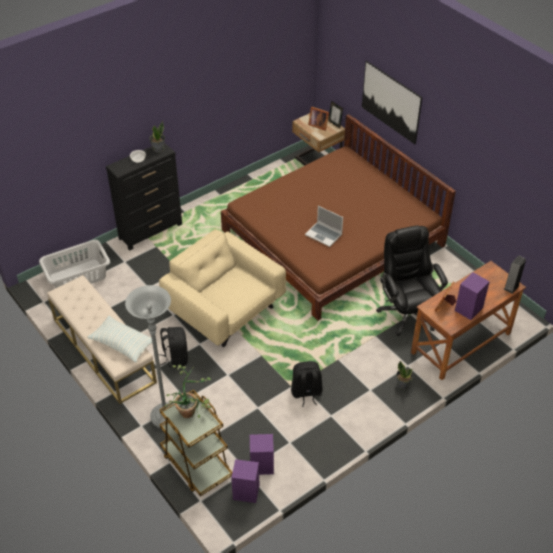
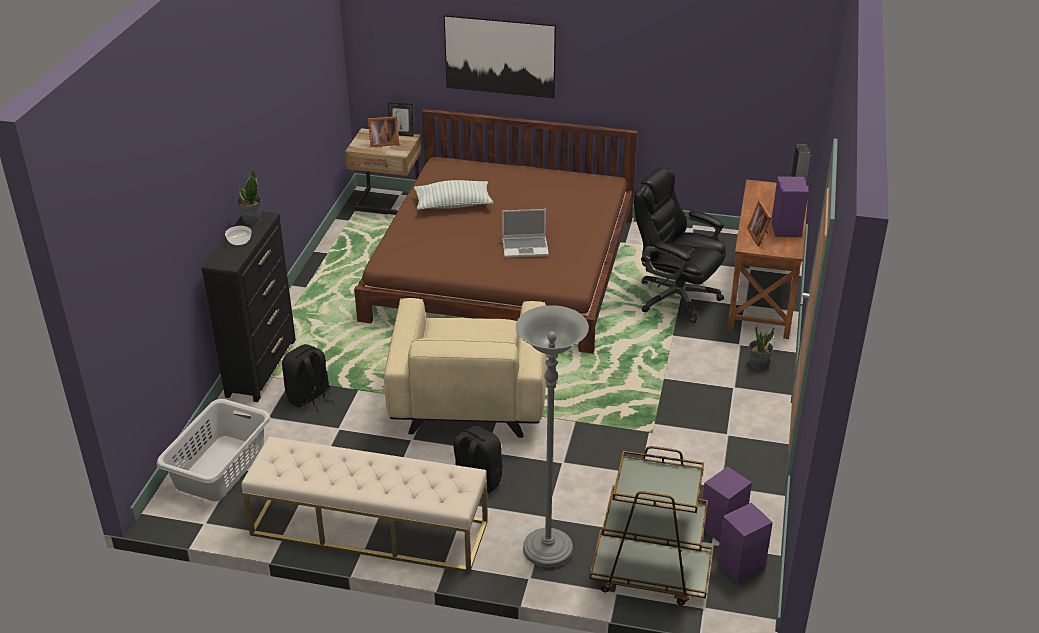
camera: 40 degrees left, 10 degrees down
pillow [87,316,152,363] -> pillow moved to [414,180,494,210]
beige armchair [159,229,286,347] -> beige armchair turned 90 degrees counterclockwise [384,298,547,438]
potted plant [165,365,211,418] -> none
black backpack [291,361,322,407] -> black backpack moved to [282,344,334,411]

